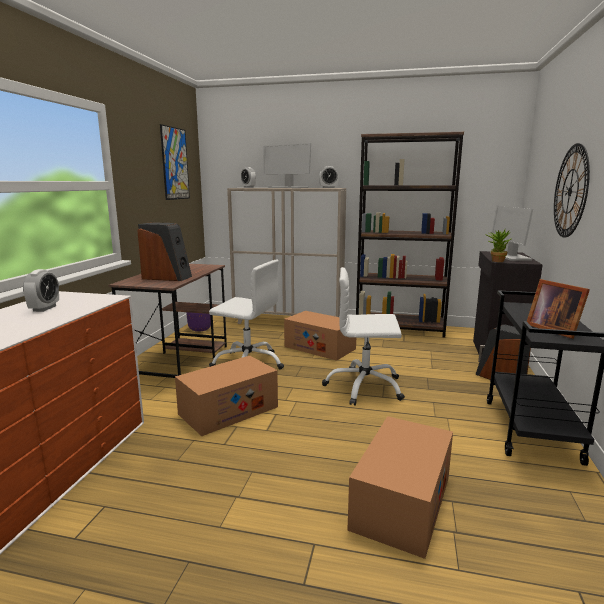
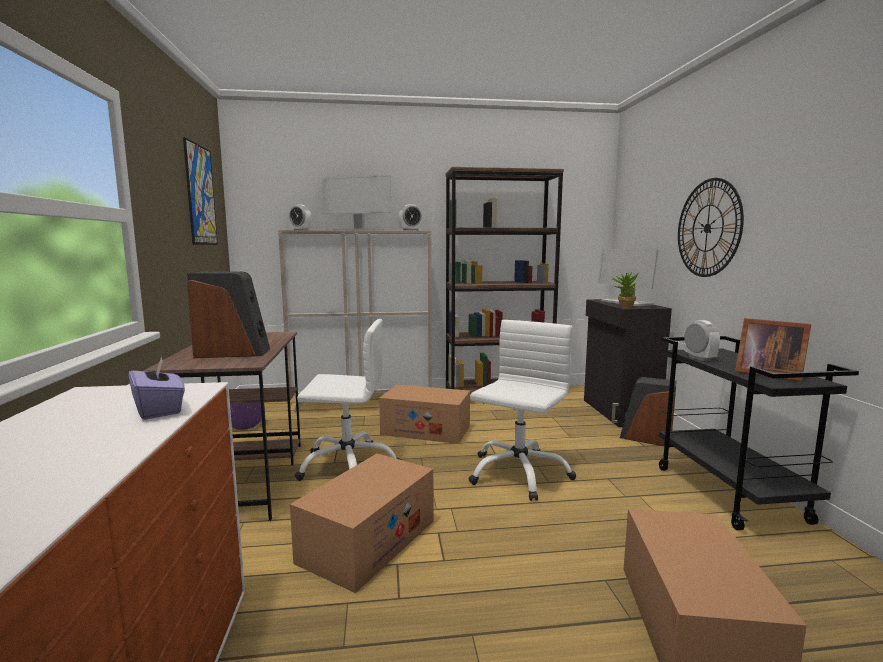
camera: 20 degrees left, 5 degrees down
alarm clock [23,269,59,312] -> alarm clock moved to [684,320,720,361]
white office chair [322,267,405,406] -> white office chair turned 135 degrees clockwise [469,320,576,501]
none -> purple tissue box [128,356,185,420]

